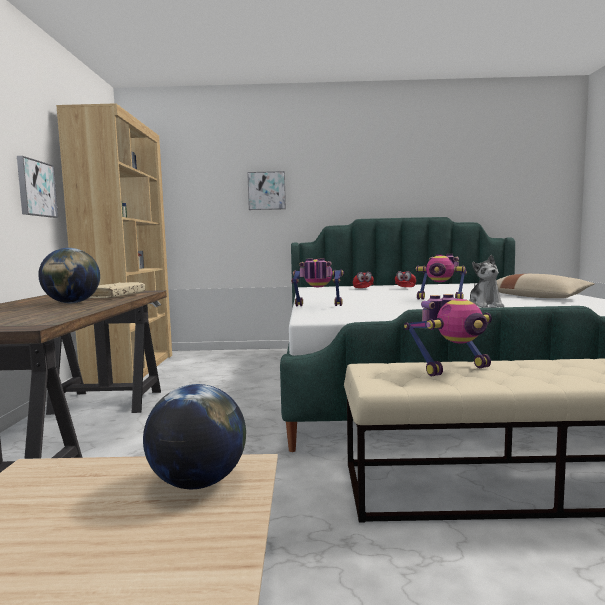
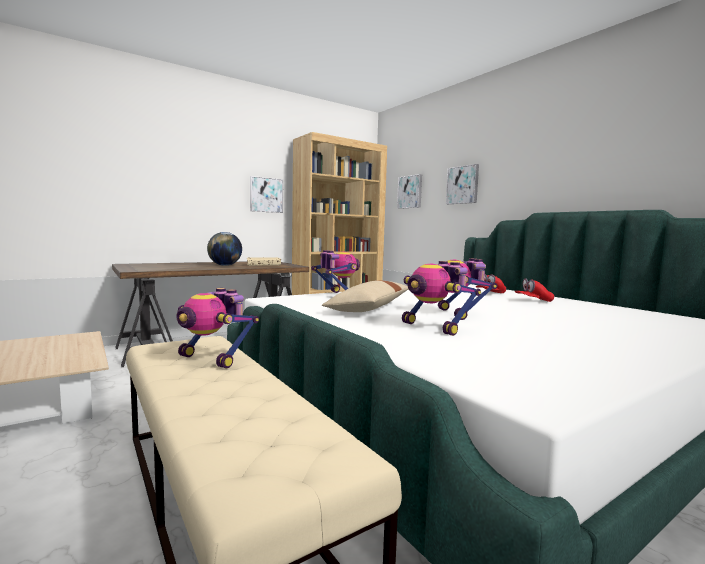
camera: 55 degrees right, 0 degrees up
globe [143,384,246,489] -> none
plush toy [469,255,504,308] -> toy robot [402,261,481,336]
beige pillow [497,274,595,298] -> beige pillow moved to [322,280,408,312]
none -> picture [397,174,422,209]

